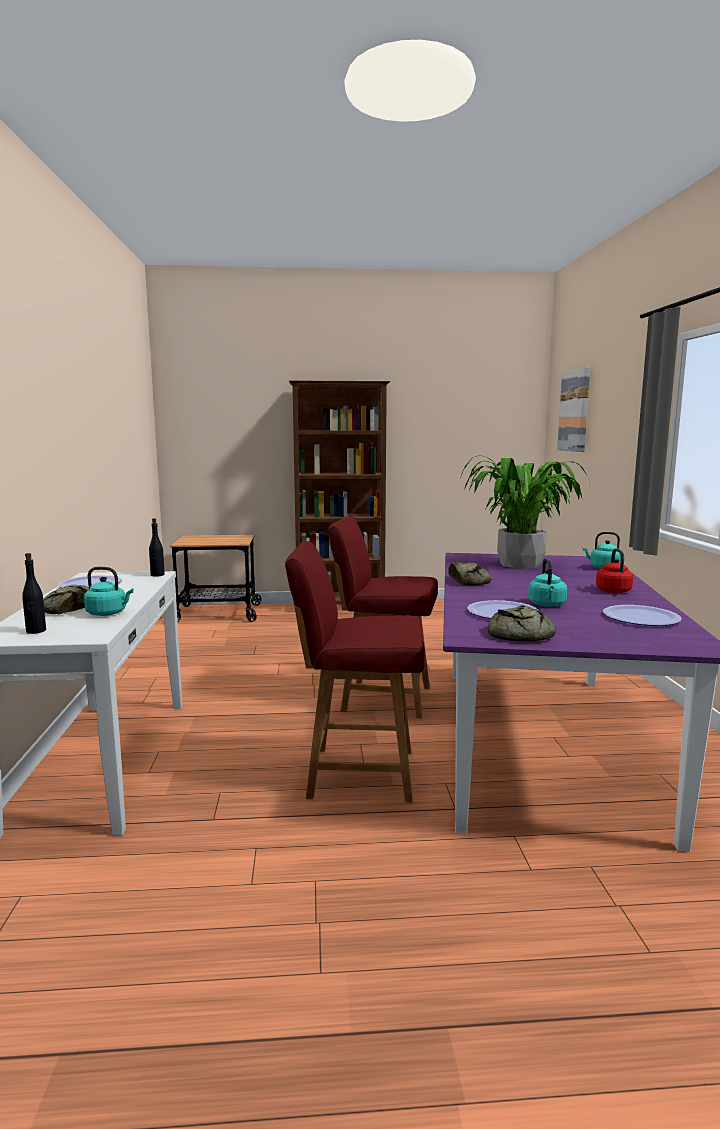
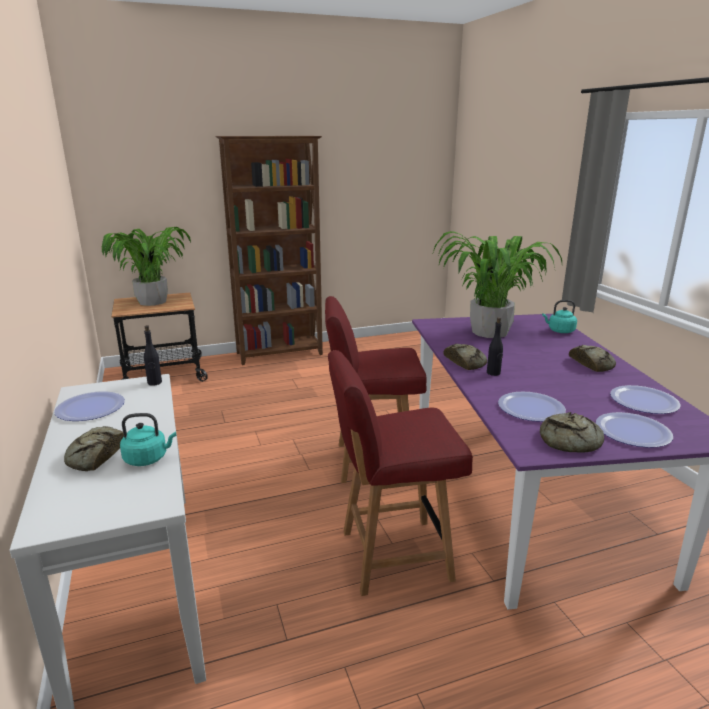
camera: 15 degrees left, 10 degrees up
black bottle [22,553,46,634] -> black bottle moved to [487,317,503,376]
turquoise kettle [528,558,567,607] -> none
picture [557,368,590,452] -> none
red kettle [596,549,633,593] -> bread [569,345,616,372]
none -> potted plant [102,227,191,306]
none -> plate [596,412,673,448]

